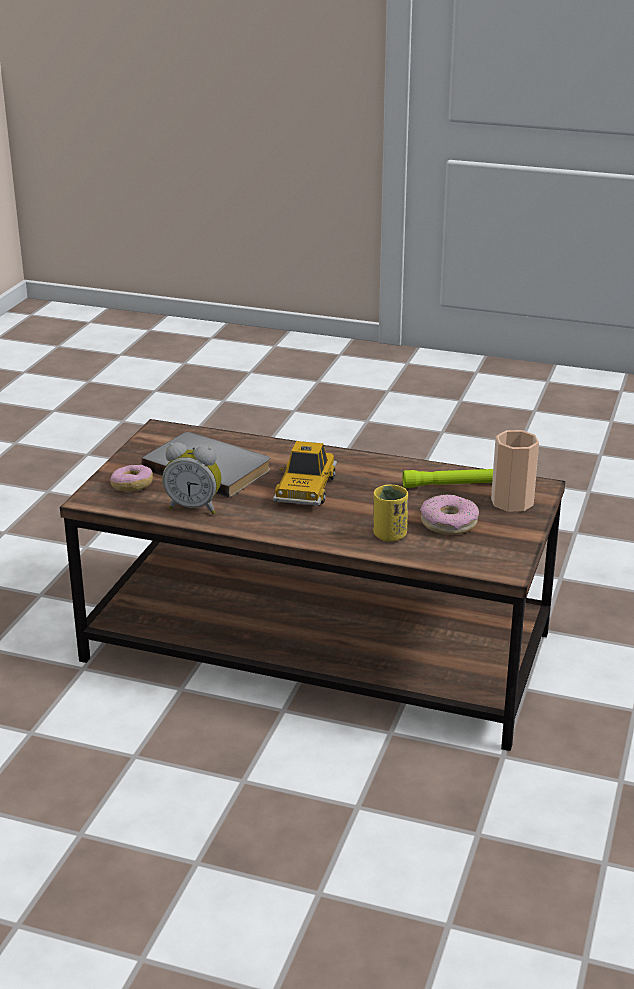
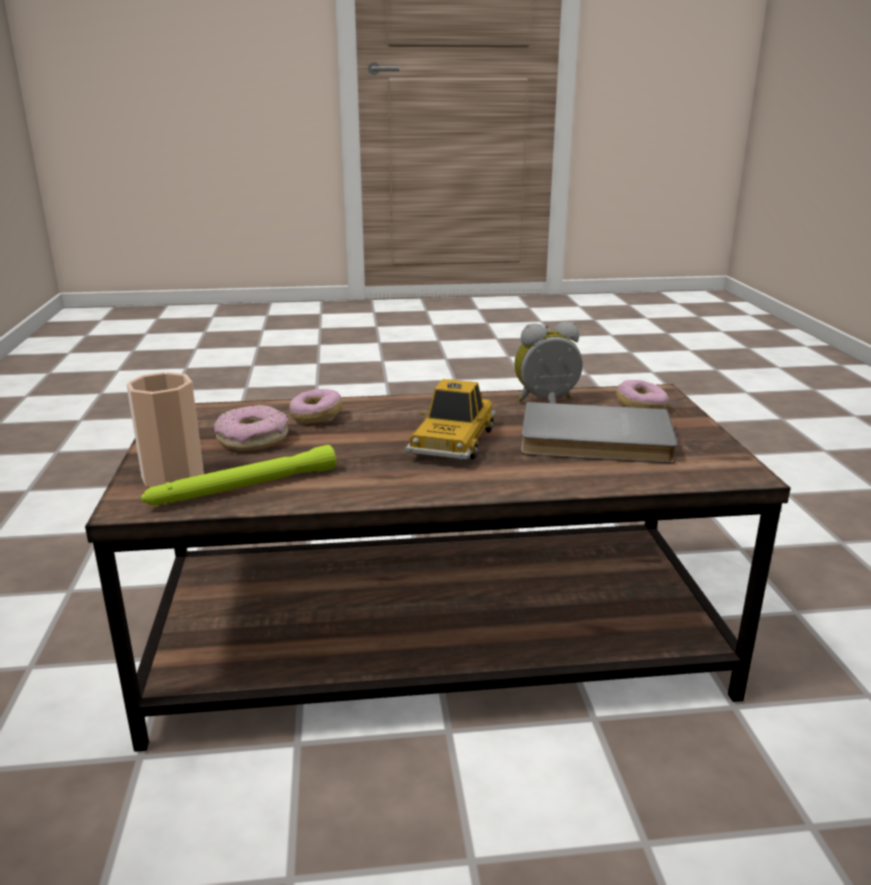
camera: 155 degrees right, 5 degrees down
toy car [273,441,337,506] -> toy car turned 150 degrees counterclockwise [405,379,496,460]
yellow cup [373,485,408,542] -> donut [289,389,342,424]

